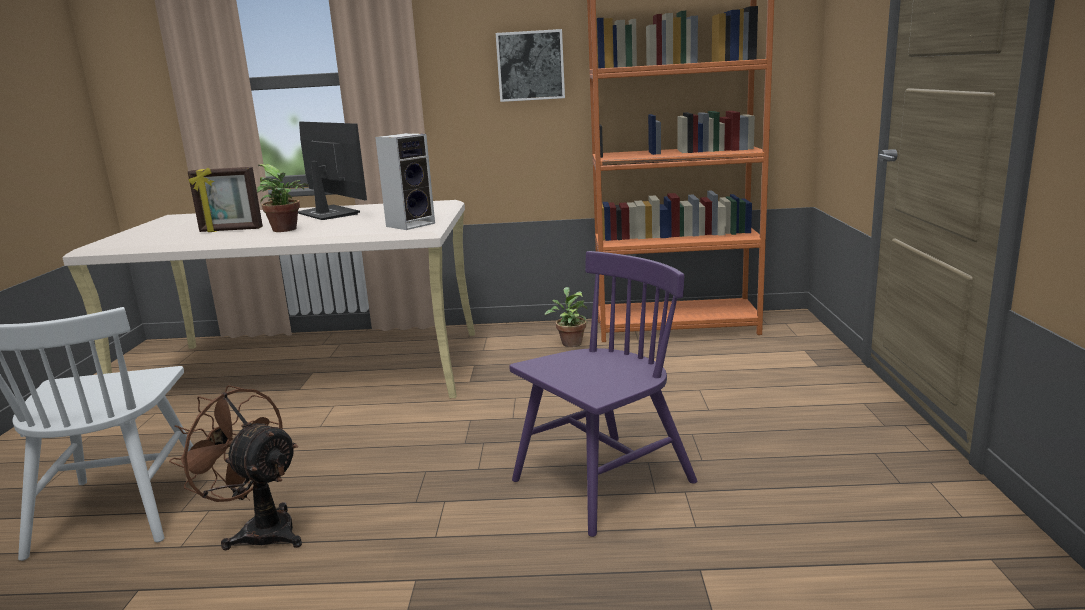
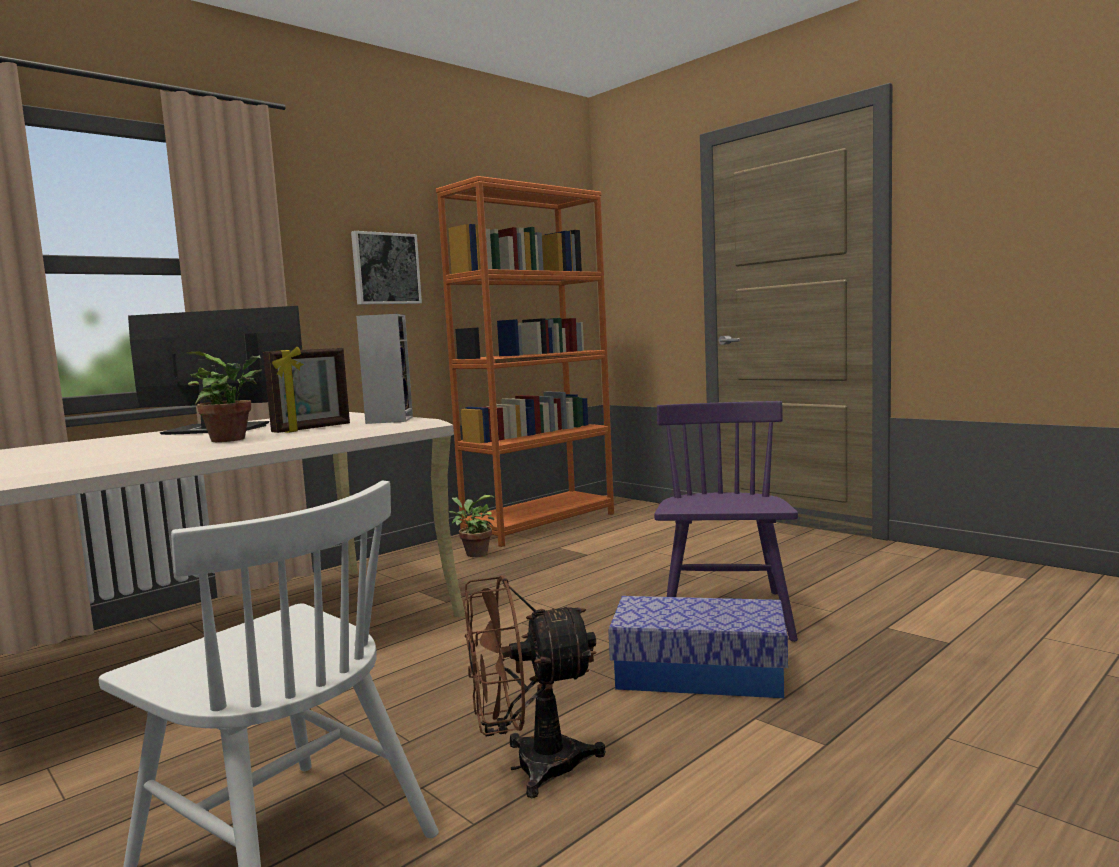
camera: 45 degrees left, 10 degrees down
picture frame [188,167,263,232] -> picture frame moved to [263,347,350,433]
none -> storage box [608,596,788,698]

